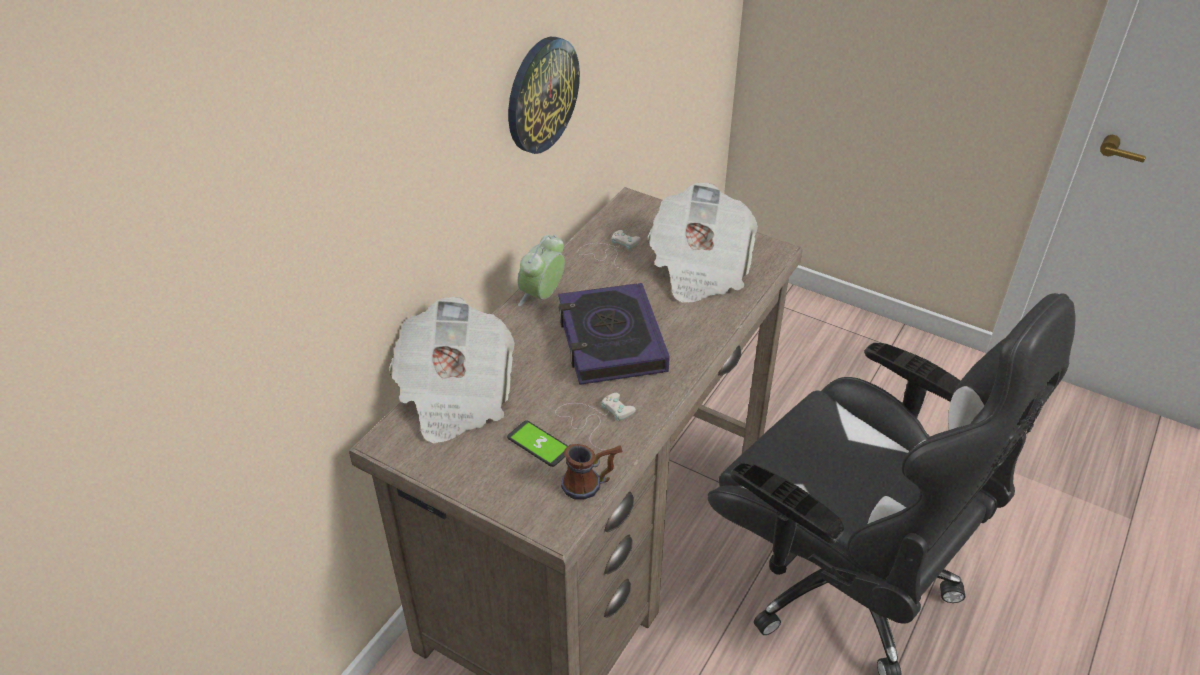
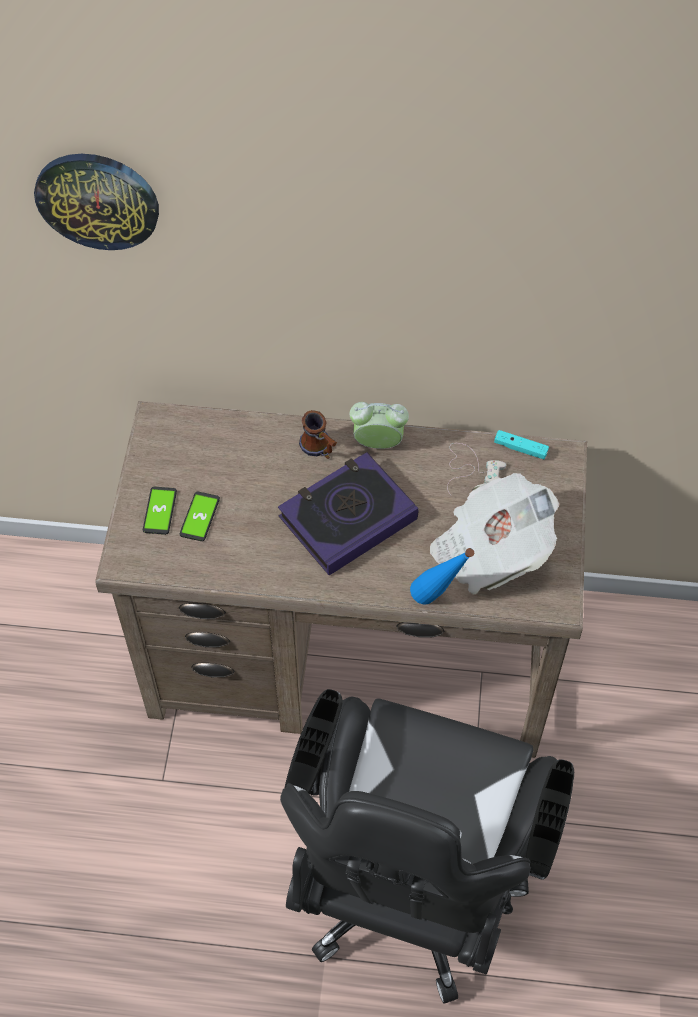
camera: 65 degrees right, 15 degrees up
newspaper [389,297,515,443] -> none
wall clock [508,37,580,154] -> wall clock moved to [34,154,159,250]
white game controller [555,393,636,450] -> none
mug [561,444,622,500] -> mug moved to [299,410,337,459]
none -> phone [143,487,177,535]
none -> blue bottle [410,548,474,605]
none -> turquoise game controller [494,430,549,459]

